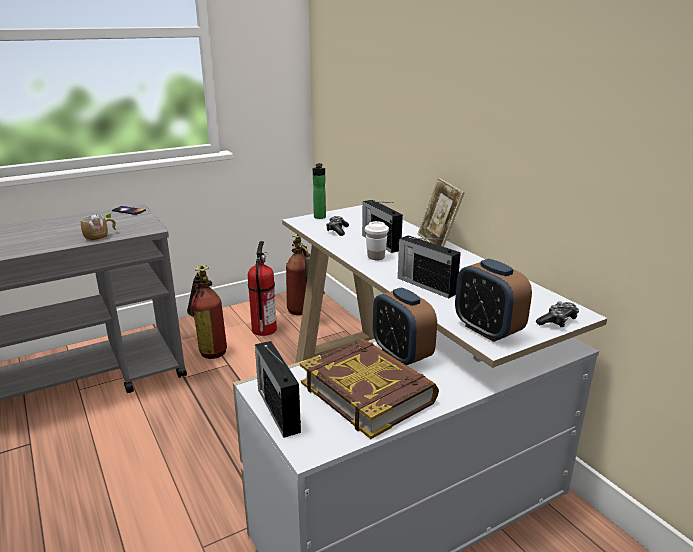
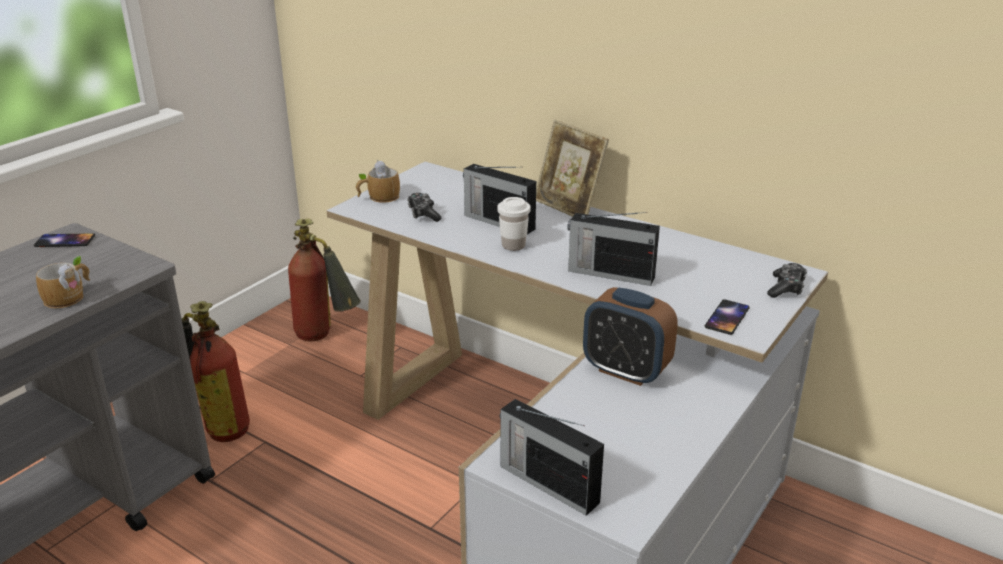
camera: 25 degrees left, 5 degrees up
fire extinguisher [248,241,277,336] -> none
book [300,338,439,439] -> none
bottle [313,163,326,219] -> mug [356,160,400,203]
alarm clock [455,259,532,342] -> phone [705,299,750,335]

